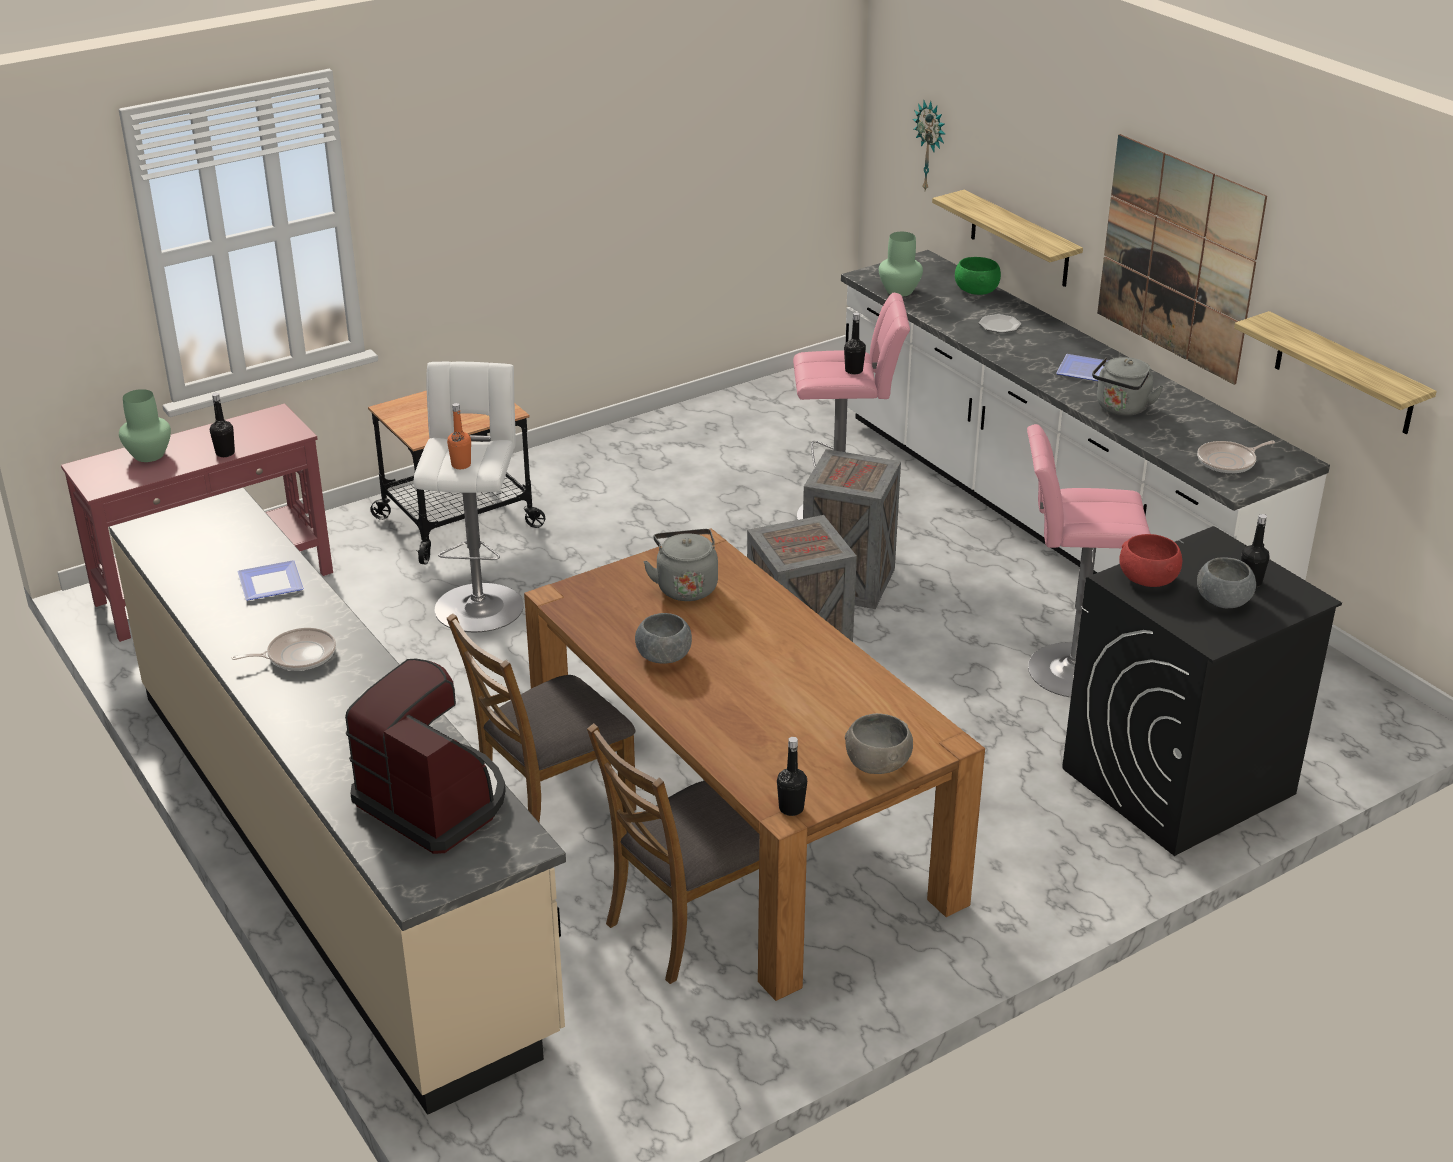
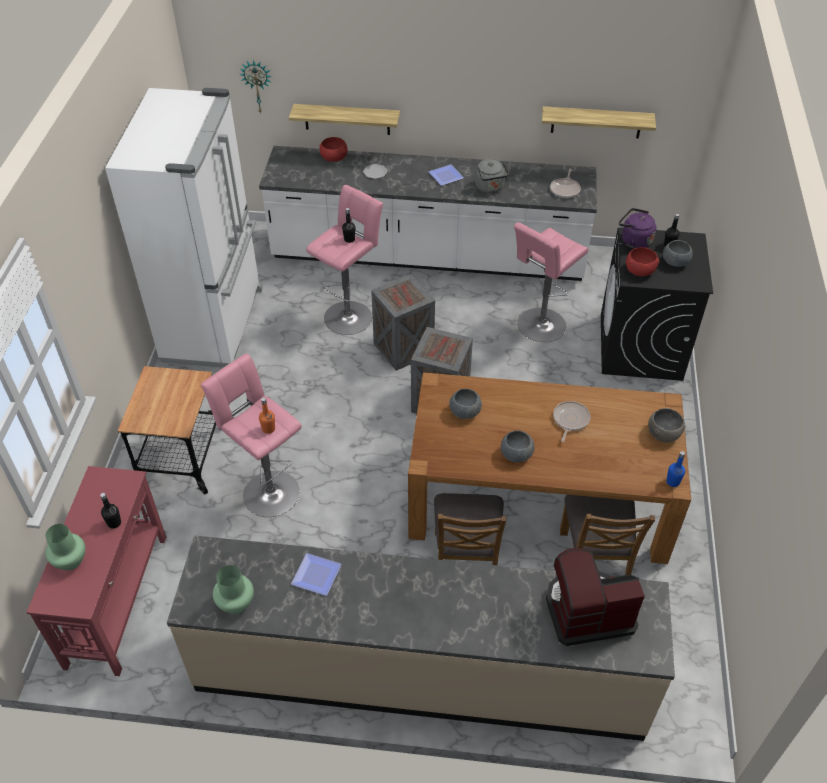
camera: 50 degrees left, 15 degrees up
frying pan [231,628,336,671] -> frying pan moved to [553,401,591,442]
white stool [413,362,524,632] -> pink stool [201,354,302,517]
grey kettle [643,529,718,601] -> grey bowl [449,389,482,419]
black bottle [777,737,807,816] -> blue bottle [666,451,685,487]
green vase [879,232,923,297] -> green vase moved to [213,565,254,614]
green bowl [955,257,1001,295] -> red bowl [319,137,348,162]
picture [1097,134,1267,385] -> none
none -> white fridge [105,88,263,368]
none -> purple kettle [619,208,656,249]

